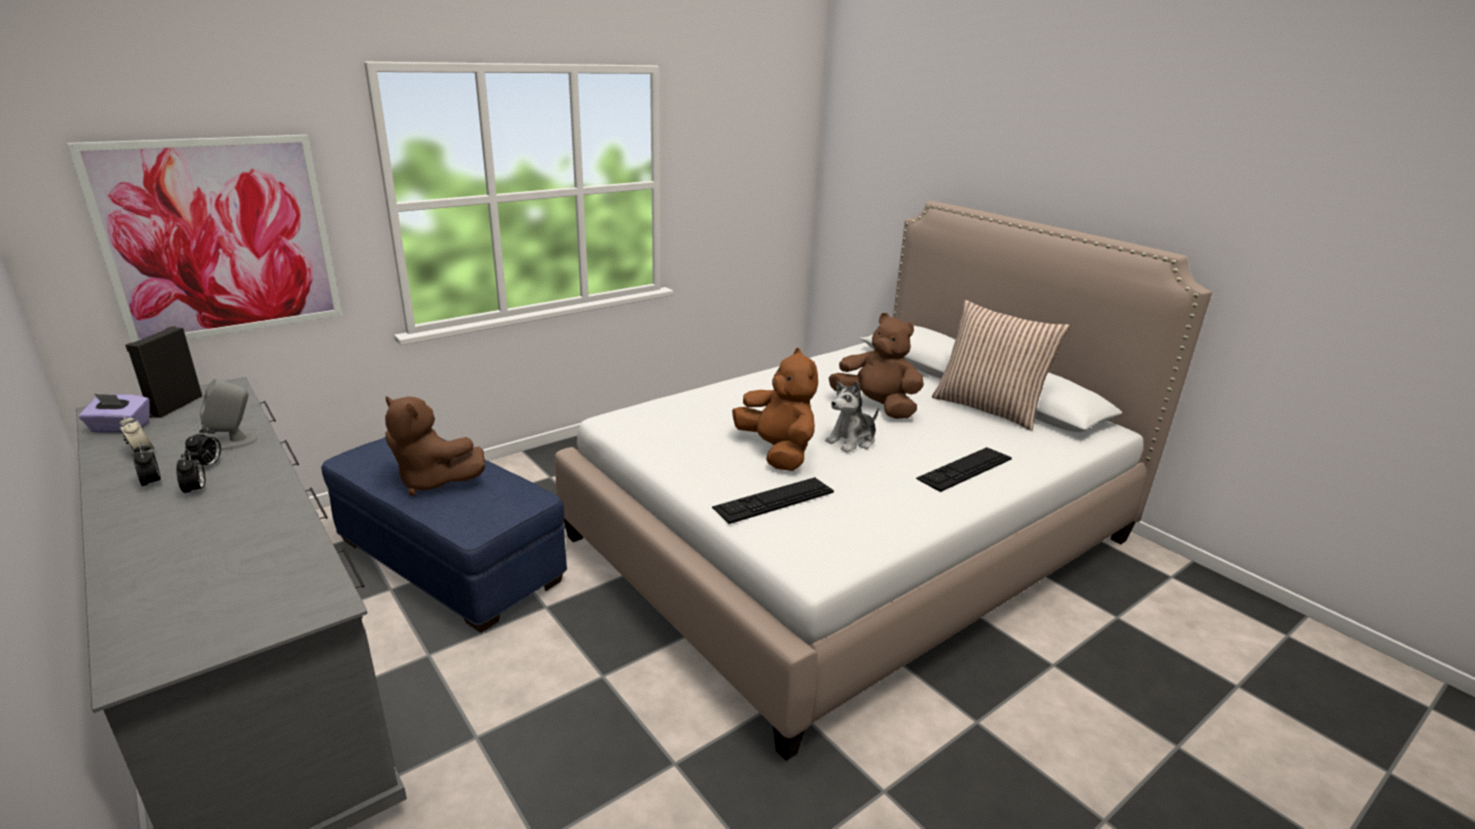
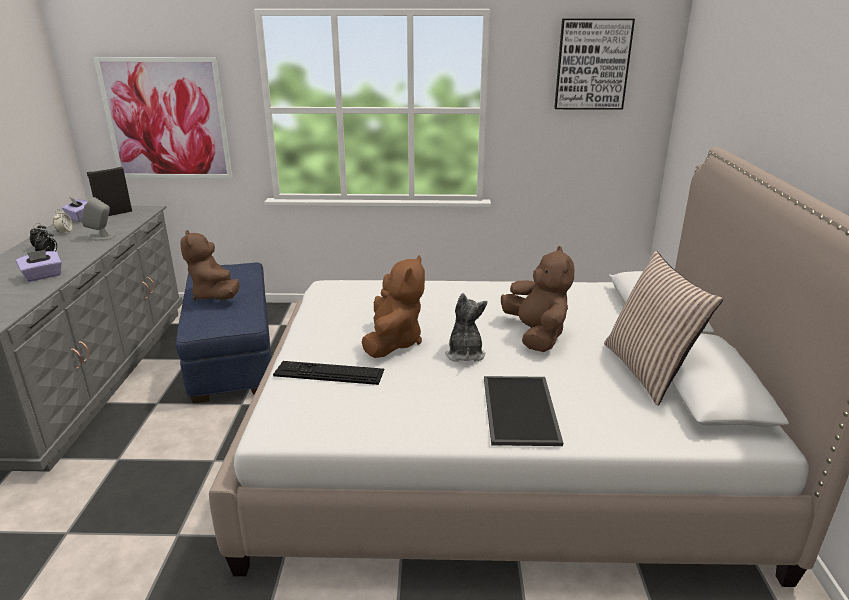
camera: 40 degrees right, 0 degrees up
alarm clock [185,425,221,467] -> none
plush toy [825,381,879,453] -> plush toy turned 90 degrees clockwise [445,293,487,362]
keyboard [916,447,1012,492] -> tray [484,376,563,446]
none -> purple tissue box [16,250,62,282]
none -> picture [554,19,635,110]

